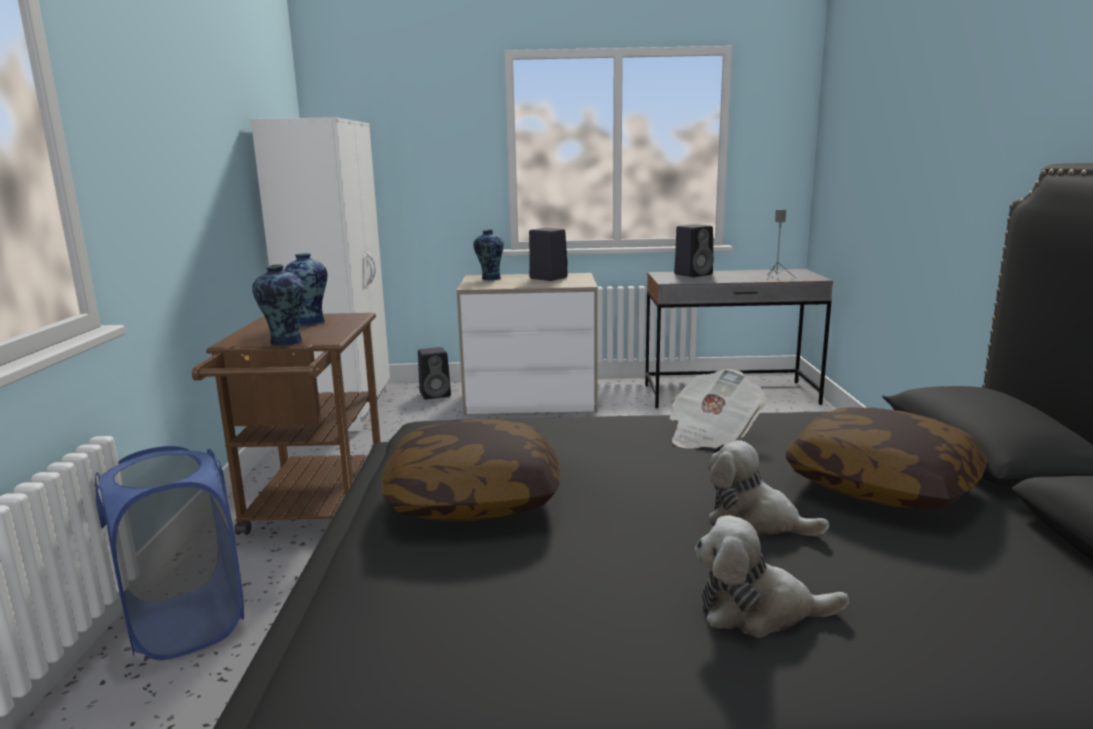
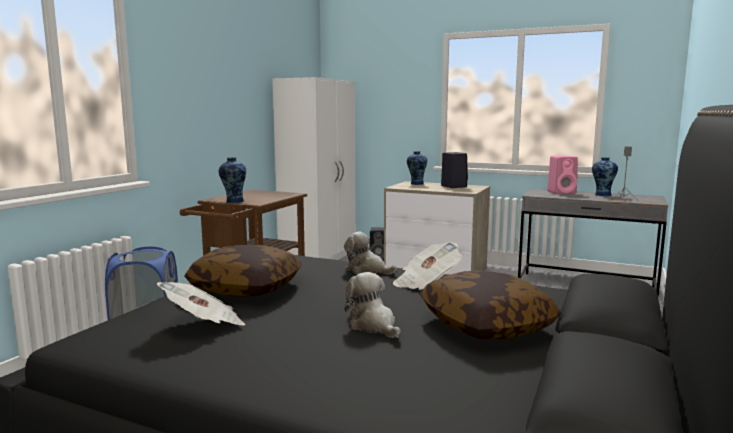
camera: 25 degrees right, 5 degrees down
vase [284,253,327,325] -> vase moved to [592,157,618,196]
black speaker [674,224,714,277] -> pink speaker [547,155,578,194]
plush toy [695,515,849,637] -> plush toy moved to [344,232,397,274]
none -> newspaper [157,282,246,325]

